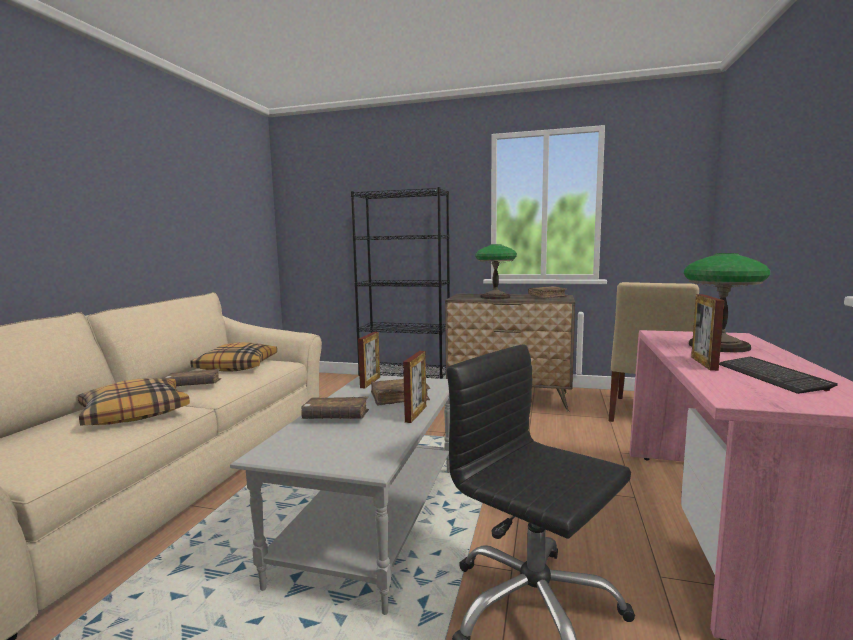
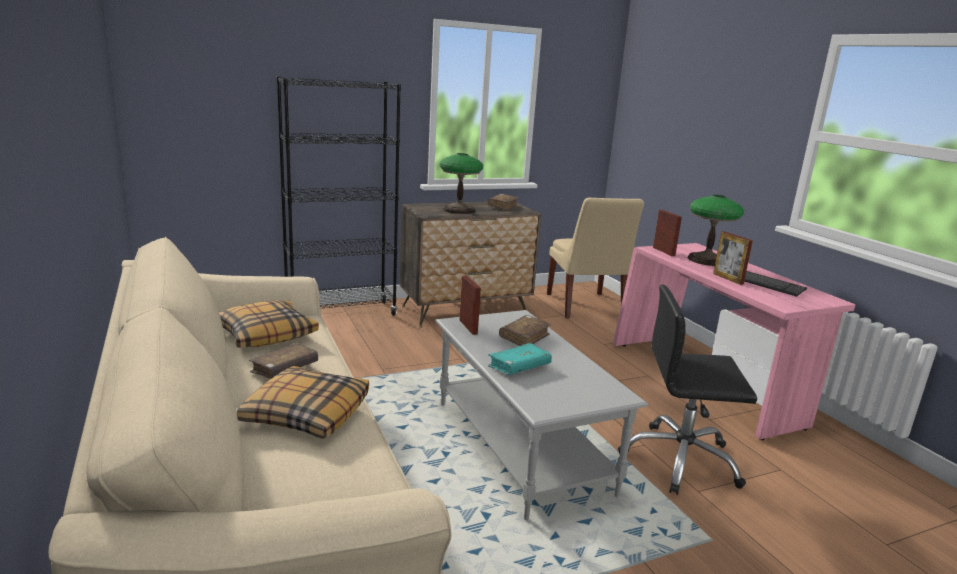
camera: 40 degrees left, 10 degrees up
brown book [301,396,369,419] -> turquoise book [488,343,552,375]
picture frame [403,351,426,423] -> picture frame moved to [653,210,682,256]

